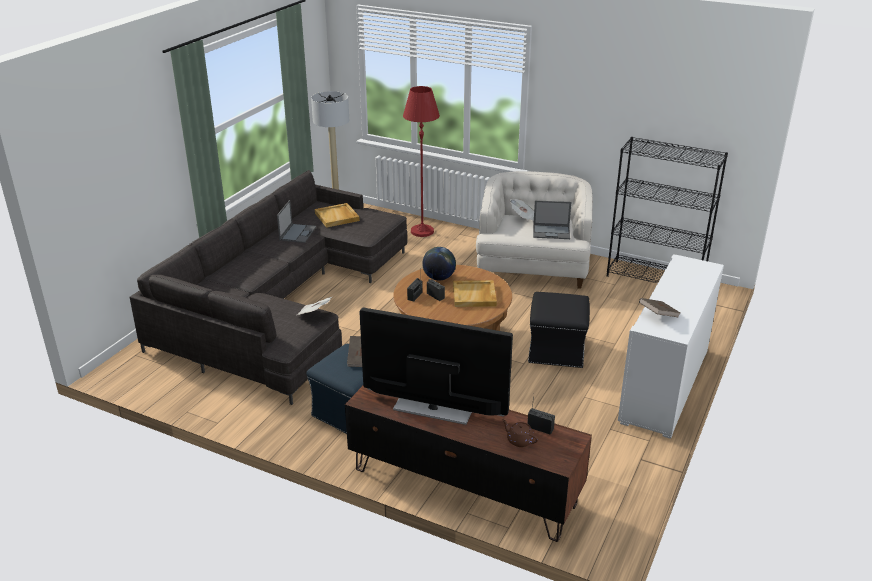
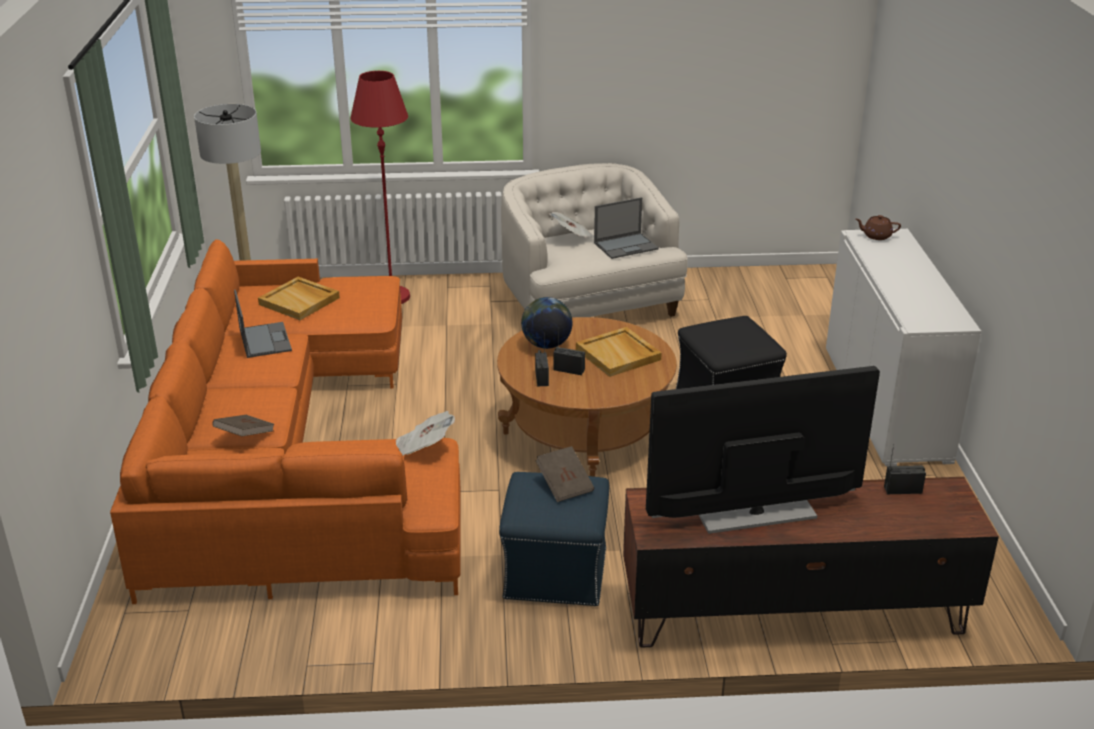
camera: 30 degrees left, 0 degrees up
grey sofa [130,170,407,405] -> orange sofa [110,239,460,604]
brown teapot [502,419,538,447] -> brown teapot moved to [856,215,901,240]
black bookcase [607,137,728,283] -> none
brown book [639,298,680,318] -> brown book moved to [212,415,275,436]

